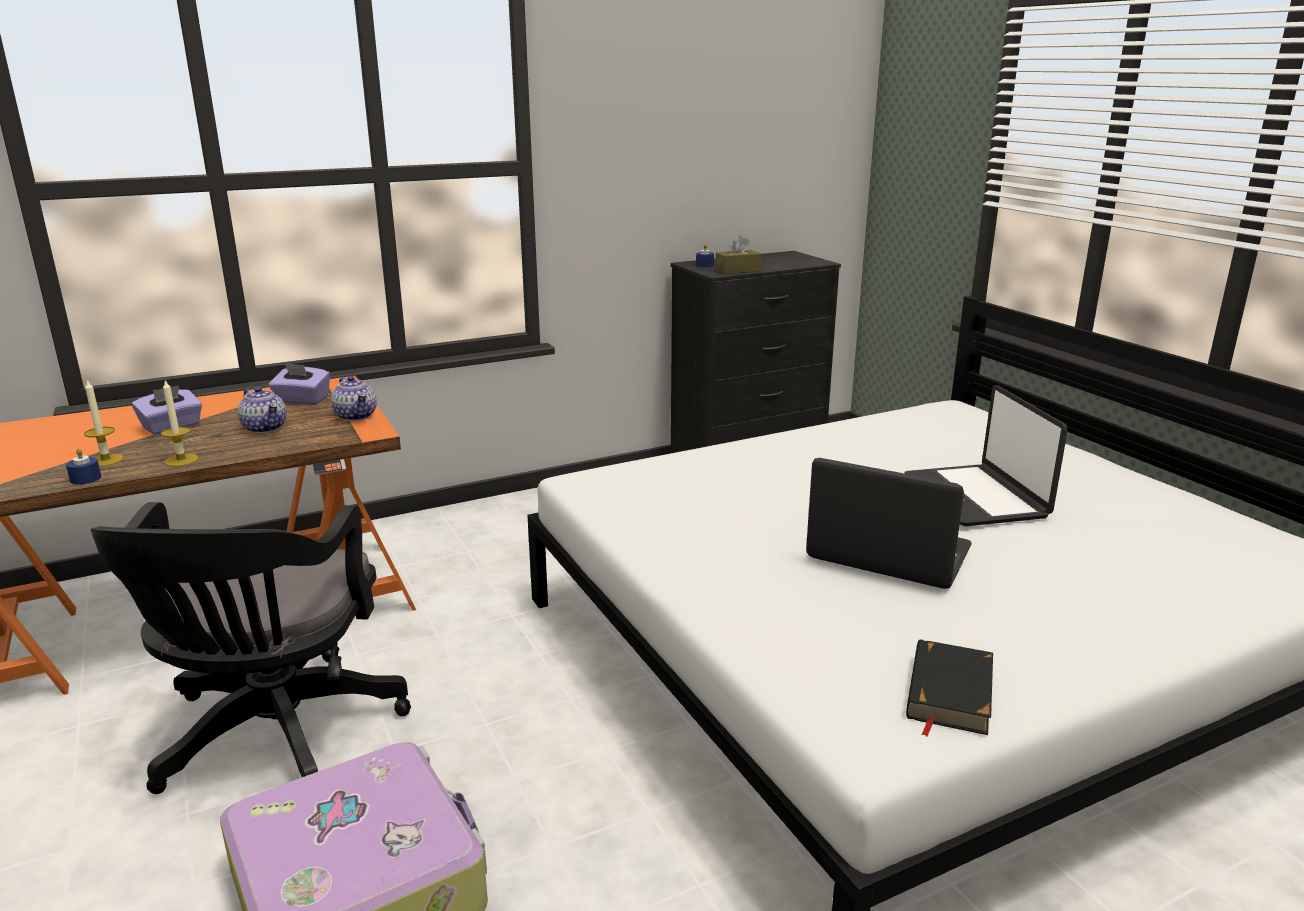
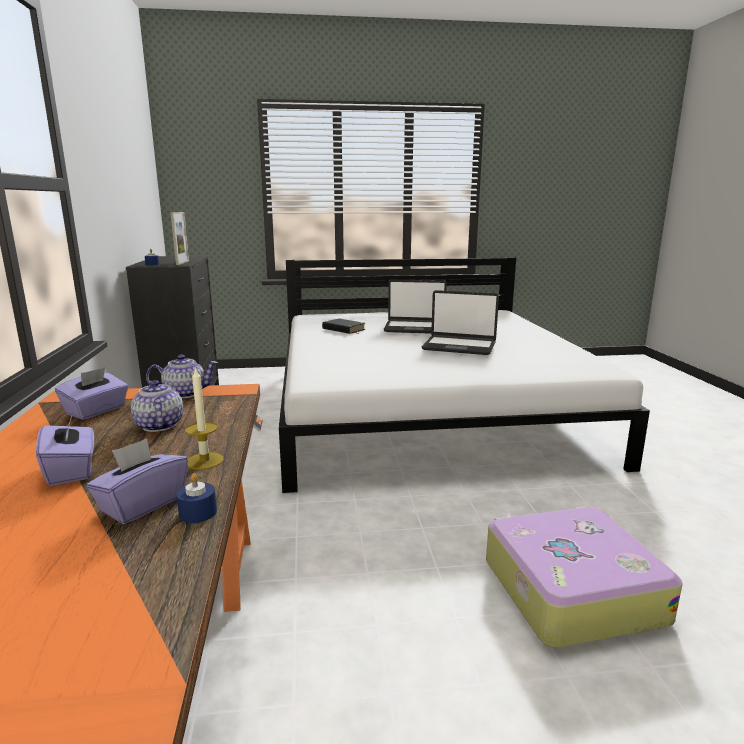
camera: 70 degrees left, 5 degrees down
candle [84,380,124,467] -> purple tissue box [86,438,188,524]
black office chair [91,502,411,794] -> none
teapot [238,387,286,434] -> teapot turned 90 degrees counterclockwise [131,380,183,432]
brown tissue box [715,236,762,274] -> picture frame [171,212,189,265]
laptop [806,458,972,589] -> laptop turned 120 degrees counterclockwise [421,290,499,355]
black book [906,639,993,736] -> black book moved to [322,318,366,334]

